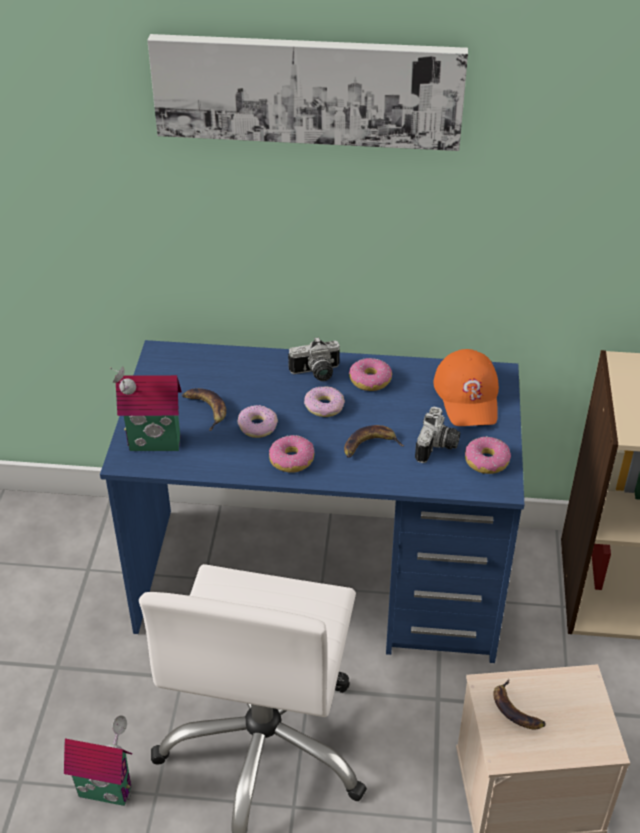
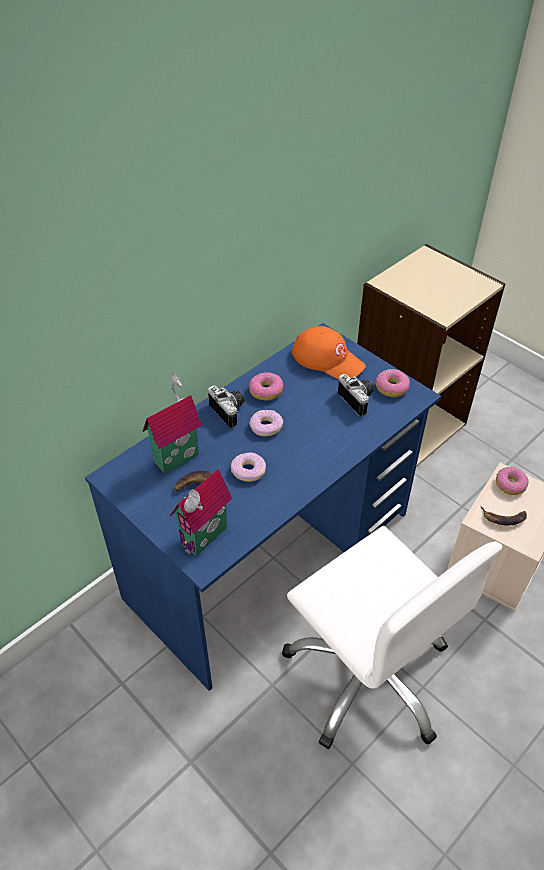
camera: 50 degrees left, 5 degrees up
toy house [64,715,132,806] -> toy house moved to [143,373,202,474]
picture [147,34,468,151] -> none
donut [269,435,314,473] -> donut moved to [496,467,529,495]
camera [288,337,340,381] -> camera turned 60 degrees counterclockwise [208,386,244,428]
banana [344,425,405,458] -> none

